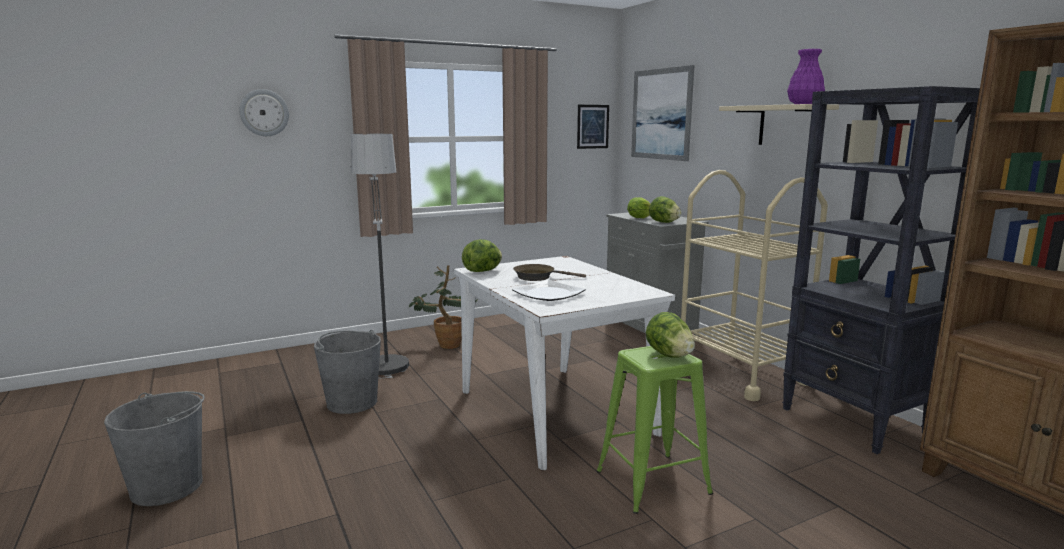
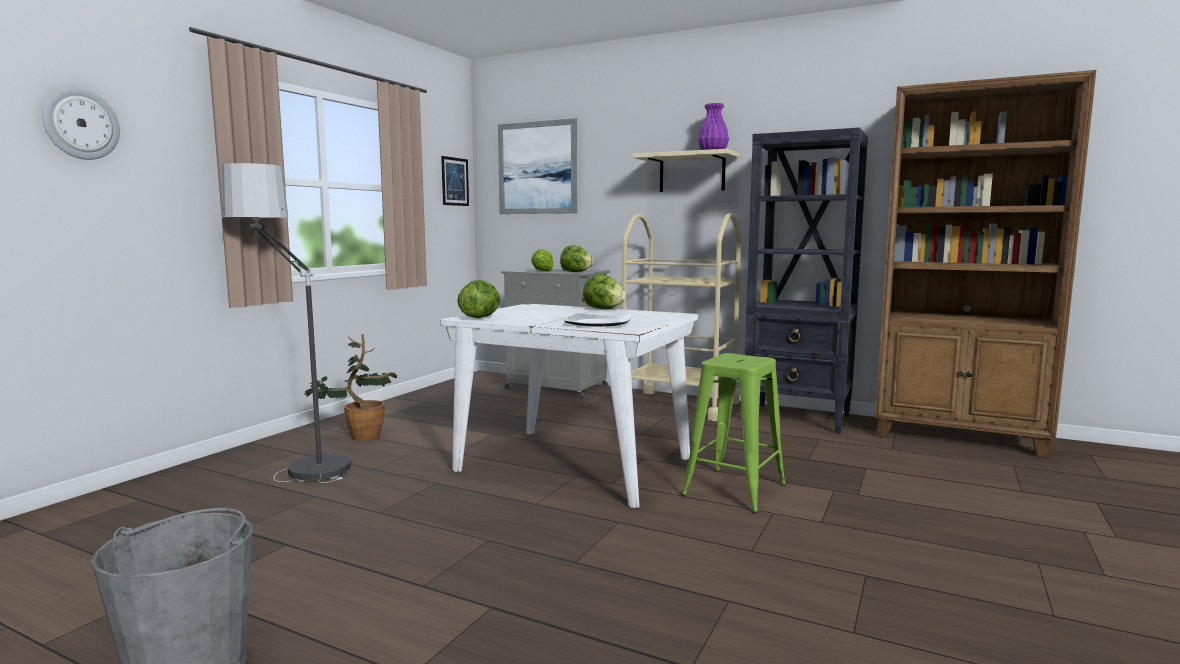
camera: 35 degrees left, 5 degrees down
grey bucket [314,330,381,414] -> none
brown frying pan [513,264,586,281] -> none
lettuce [646,312,695,358] -> lettuce moved to [583,274,626,309]

